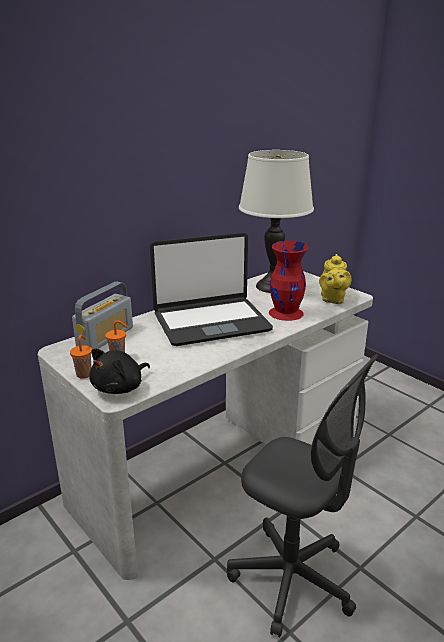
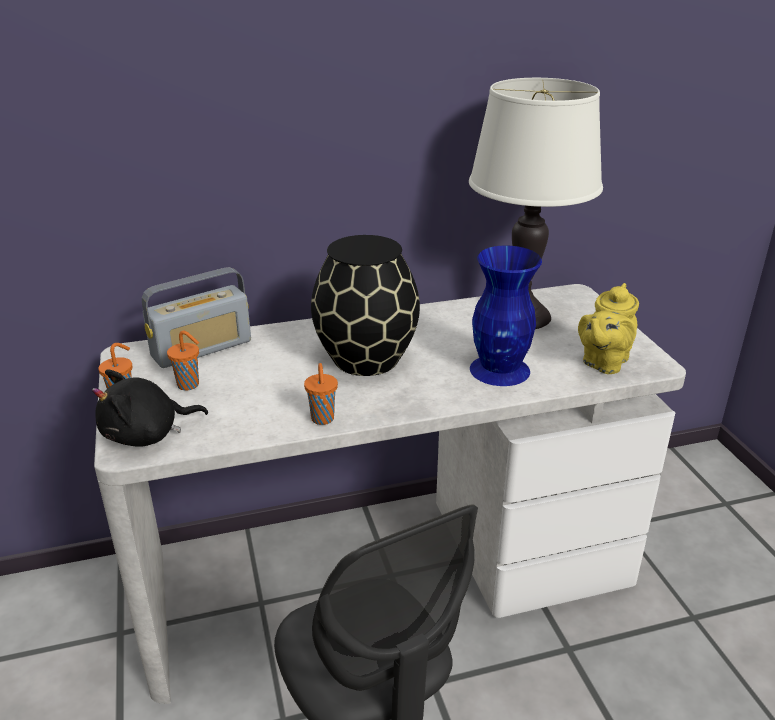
camera: 25 degrees right, 5 degrees up
laptop [150,233,273,346] -> black vase [311,235,420,376]
red vase [269,241,308,321] -> blue vase [470,245,542,386]
none -> orange cup [304,363,338,425]

